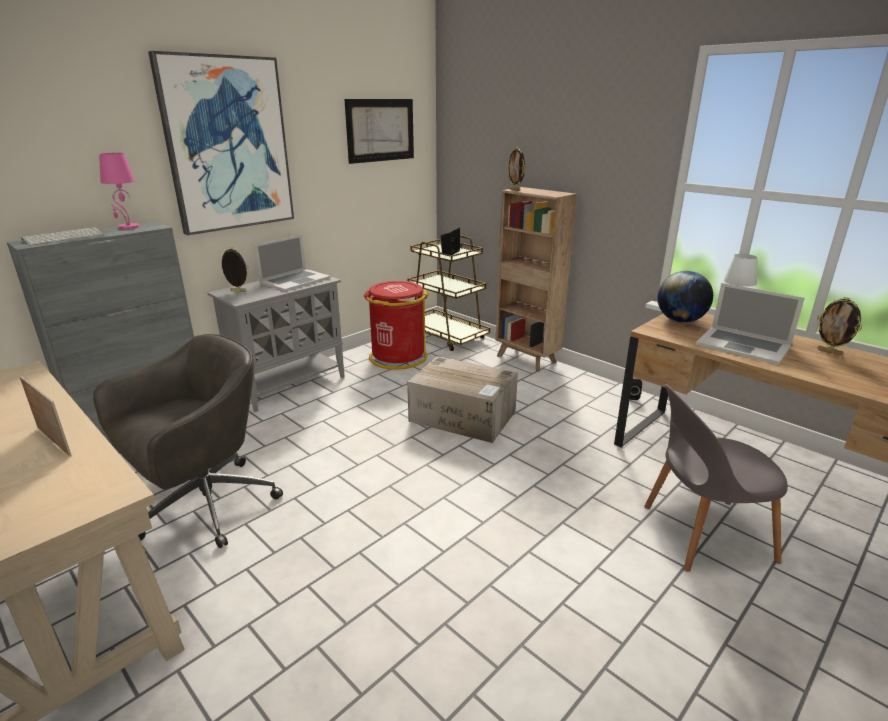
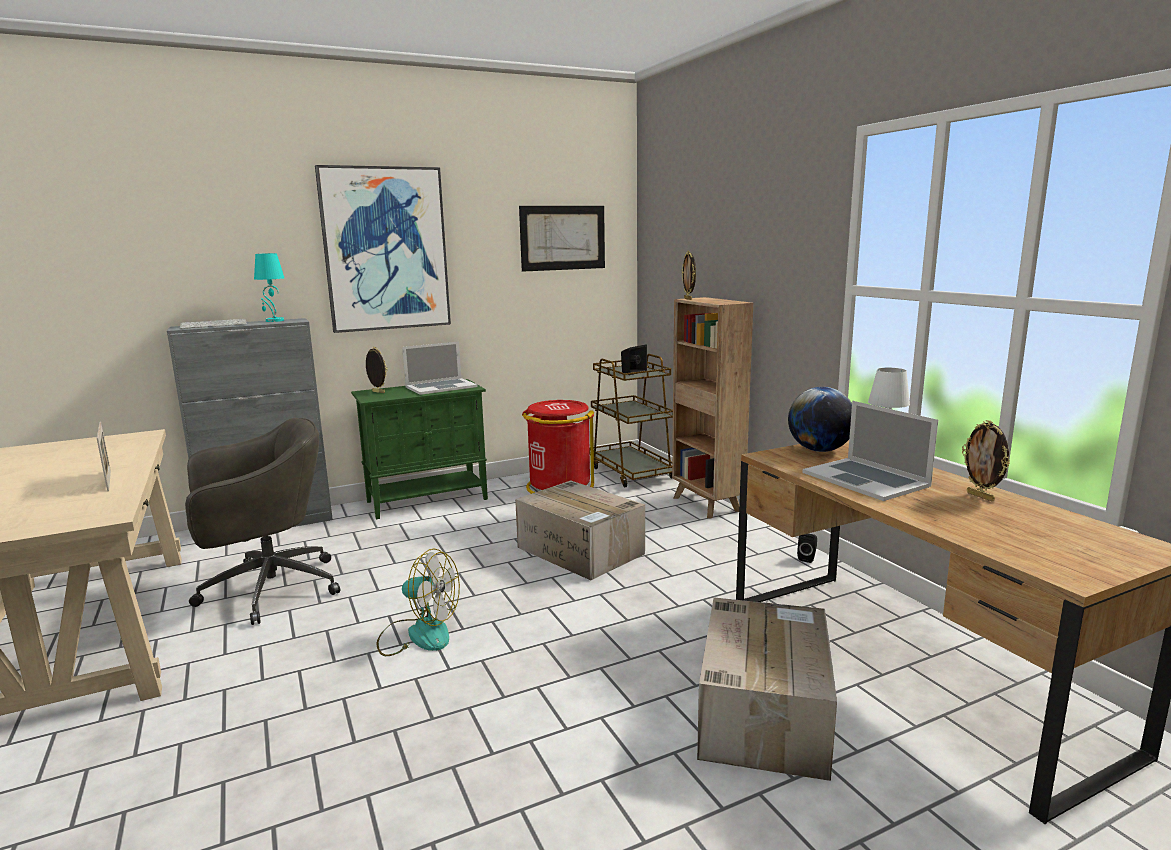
camera: 20 degrees right, 10 degrees down
pink table lamp [99,153,139,230] -> turquoise table lamp [254,253,284,322]
grey cabinet [208,269,345,412] -> green cabinet [351,379,488,519]
grey chair [644,383,788,572] -> cardboard box [697,597,837,781]
none -> fan [377,549,460,656]

